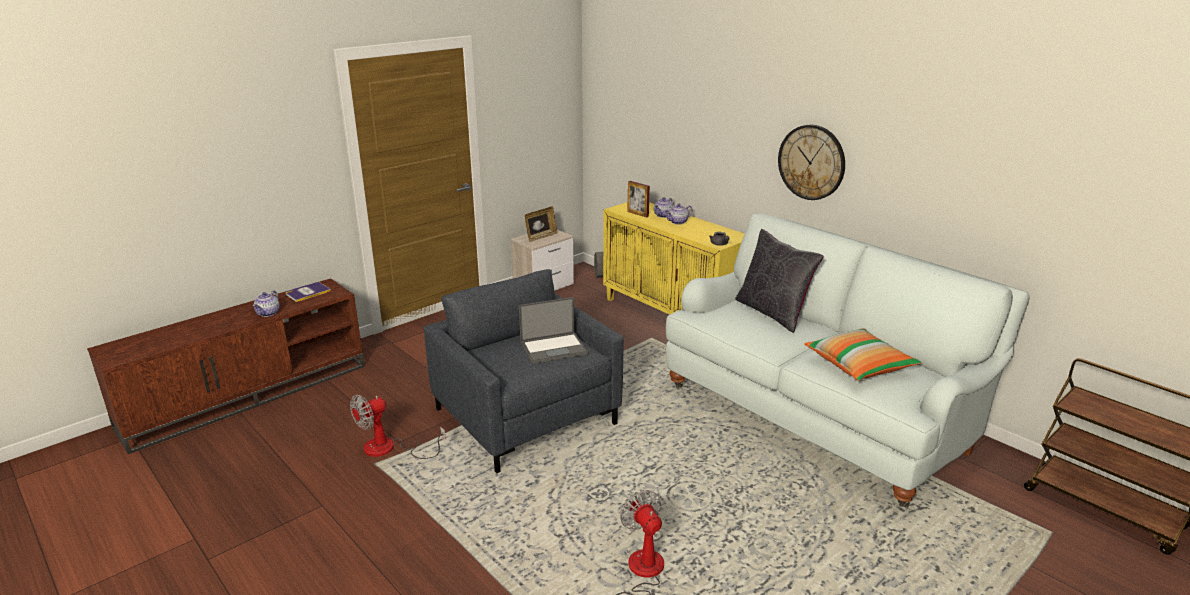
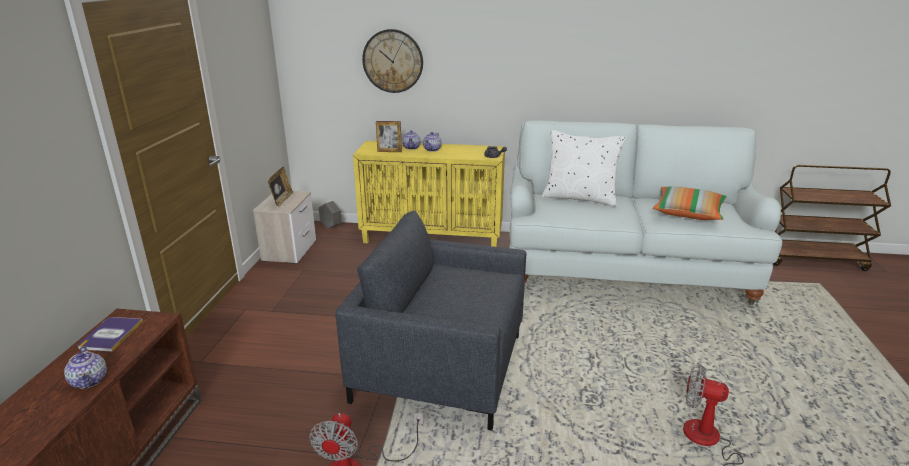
camera: 40 degrees left, 0 degrees up
laptop [519,297,588,364] -> none
black pillow [735,229,824,333] -> white pillow [542,130,626,206]
wall clock [778,125,845,200] -> wall clock moved to [362,29,423,93]

